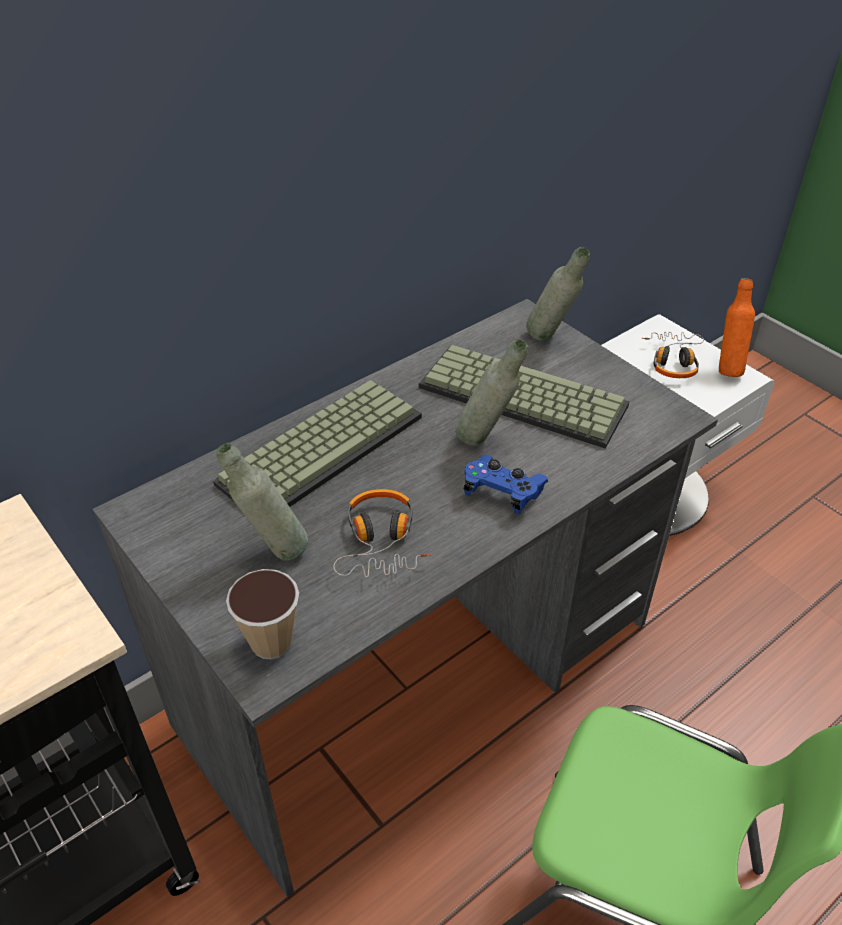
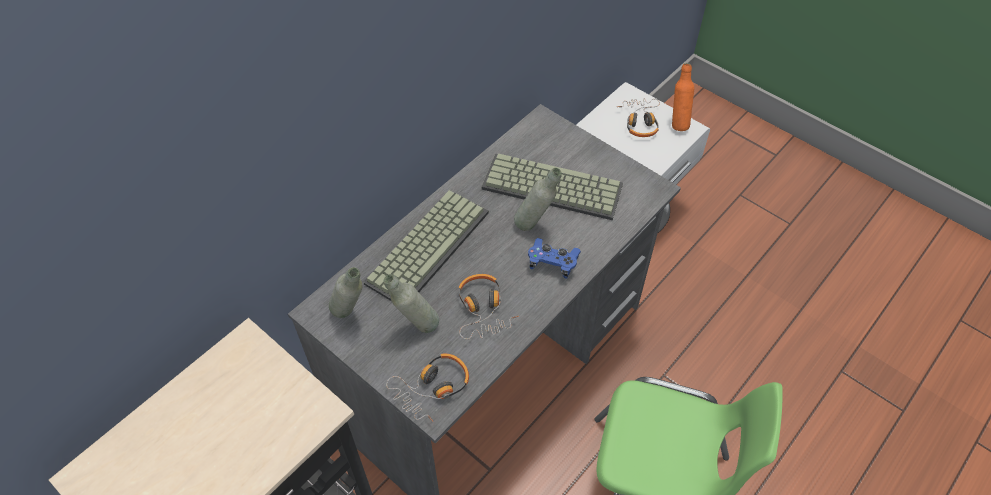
camera: 10 degrees left, 10 degrees up
cup [226,569,299,659] -> headphones [386,354,469,422]
grey bottle [526,247,590,341] -> grey bottle moved to [329,267,363,318]

